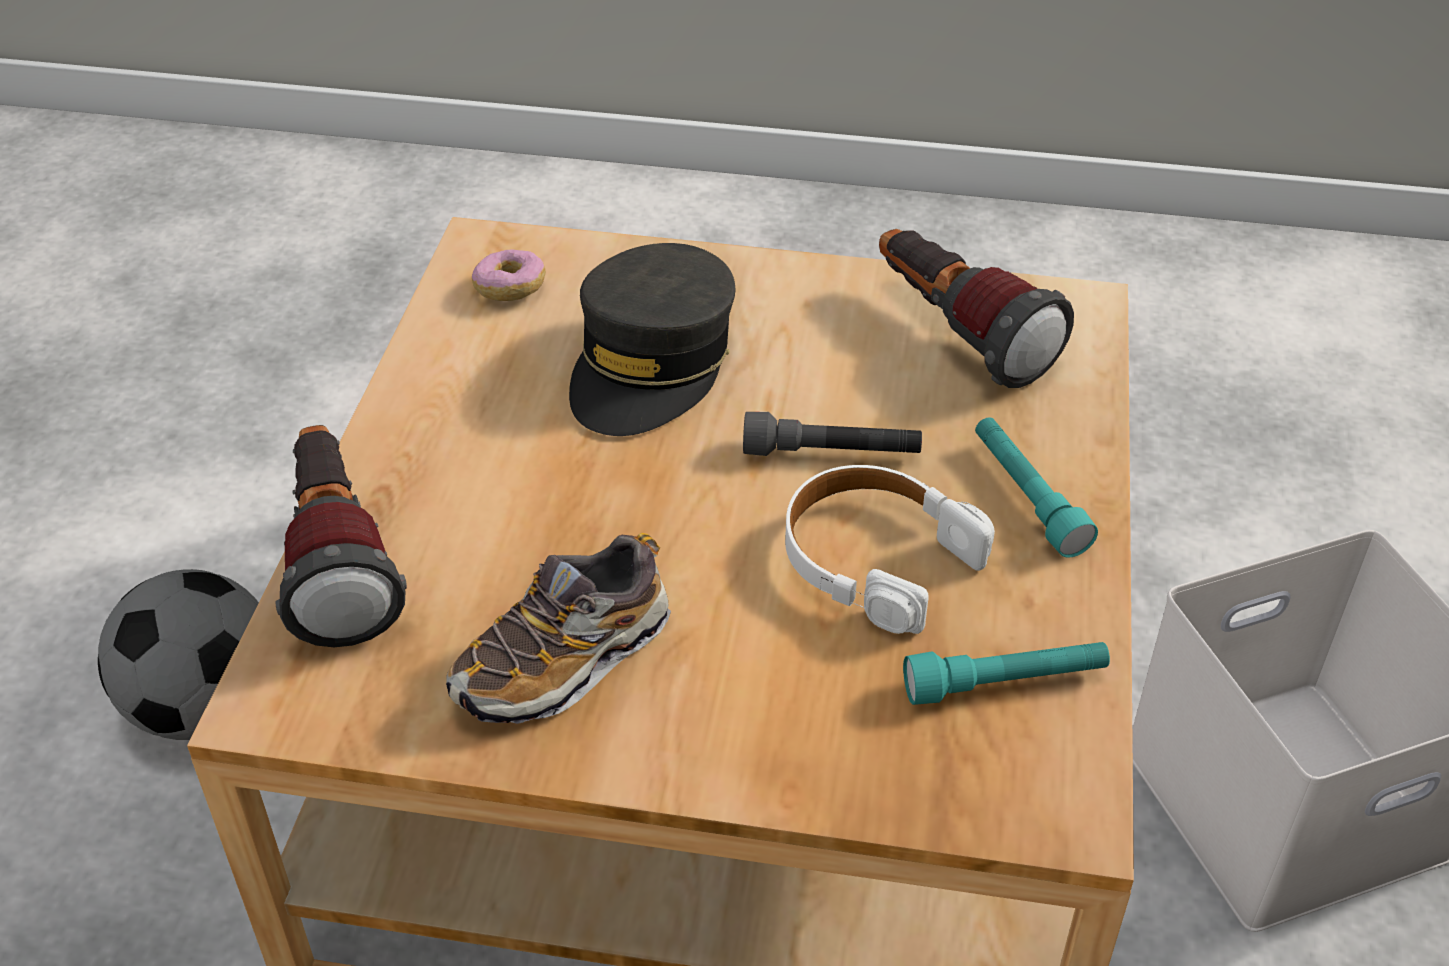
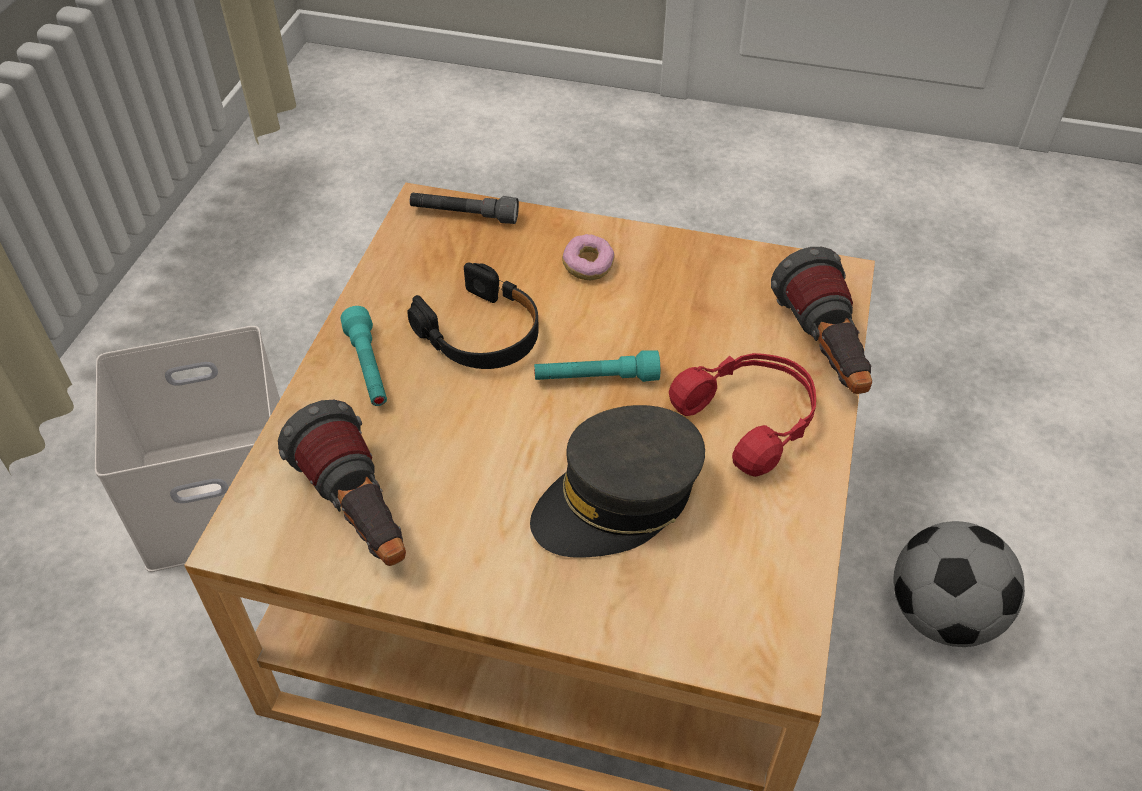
camera: 175 degrees left, 5 degrees up
shoe [446,533,671,724] -> none
donut [472,249,546,301] -> donut moved to [562,234,615,280]
grey cap [569,243,736,436] -> grey cap turned 150 degrees counterclockwise [530,405,705,557]
grey flashlight [743,412,922,456] -> grey flashlight moved to [410,193,519,224]
white headphones [785,465,995,634] -> black headphones [407,262,539,369]
turquoise flashlight [903,642,1110,705] -> turquoise flashlight moved to [534,351,660,382]
none -> red headphones [669,353,816,477]

